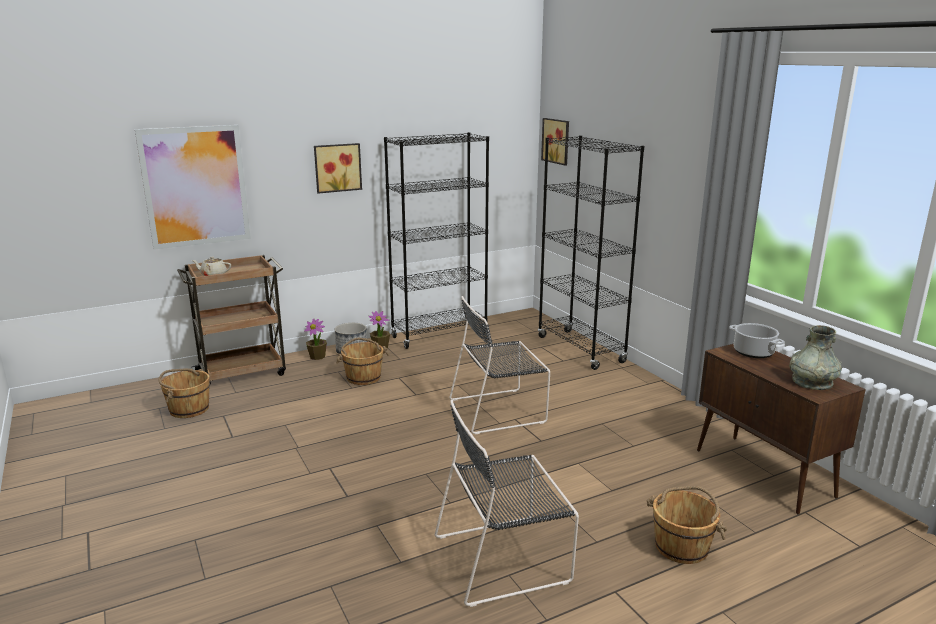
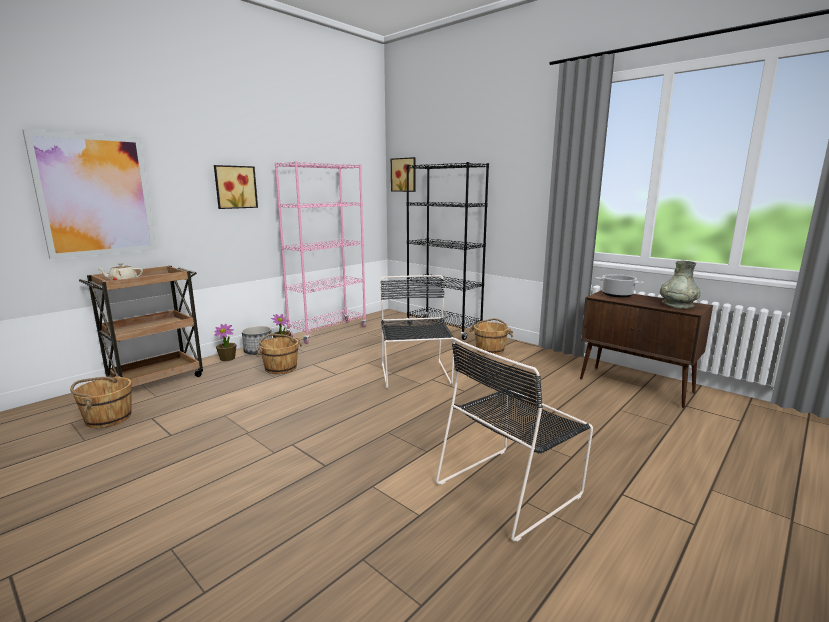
camera: 20 degrees left, 5 degrees down
black bookcase [384,132,489,349] -> pink bookcase [275,161,367,344]
black chair [450,296,550,434] -> black chair turned 120 degrees clockwise [380,275,454,388]
brown bucket [646,486,727,564] -> brown bucket moved to [469,318,513,355]

